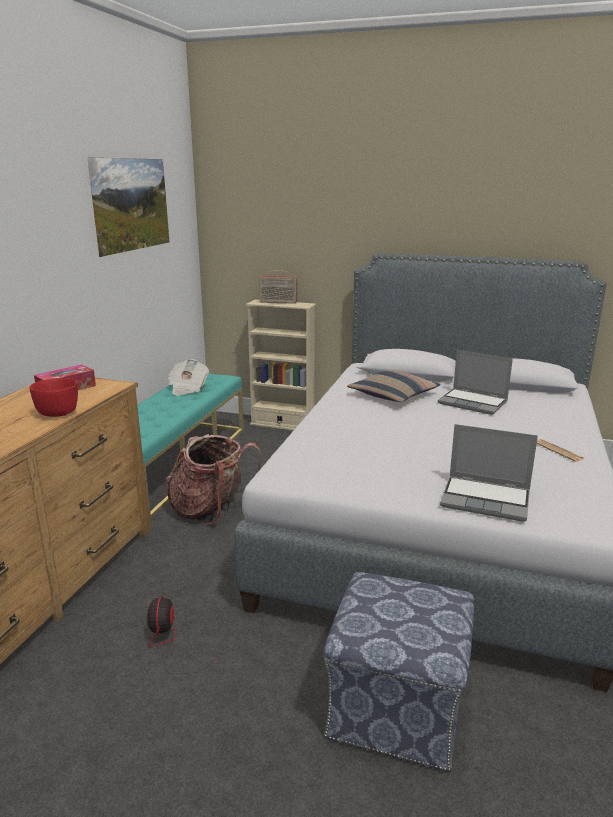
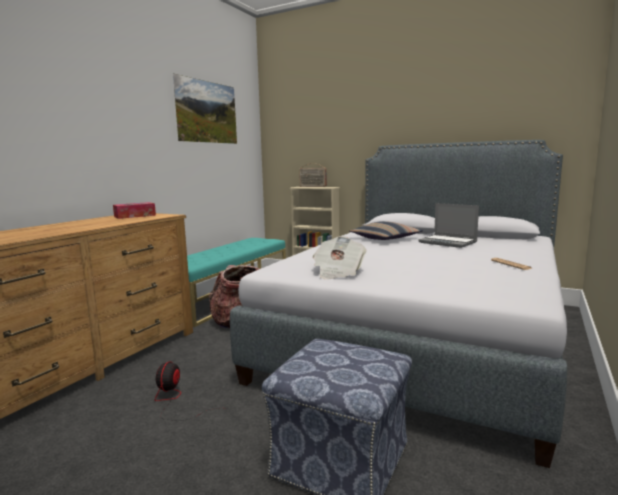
camera: 10 degrees right, 10 degrees down
red bowl [30,378,78,417] -> none
newspaper [168,359,209,396] -> newspaper moved to [313,236,367,279]
laptop [440,424,538,522] -> none

